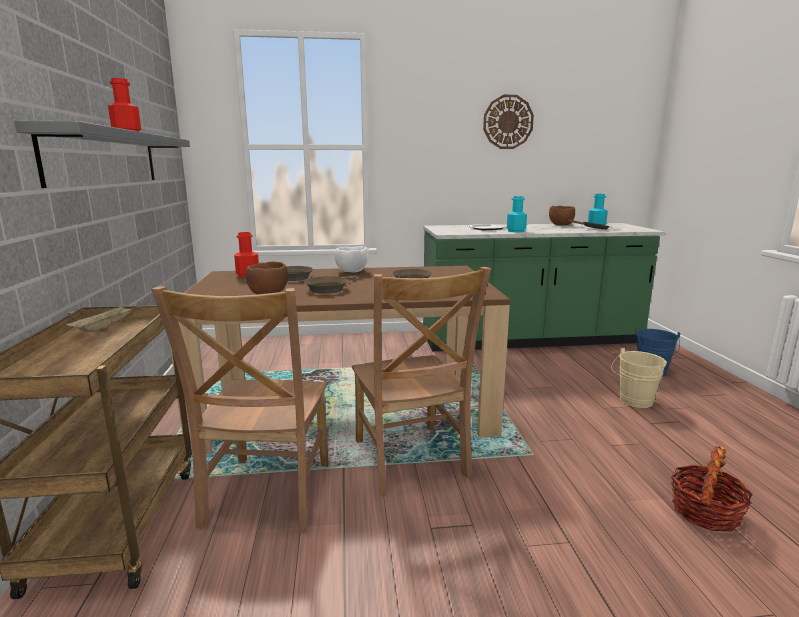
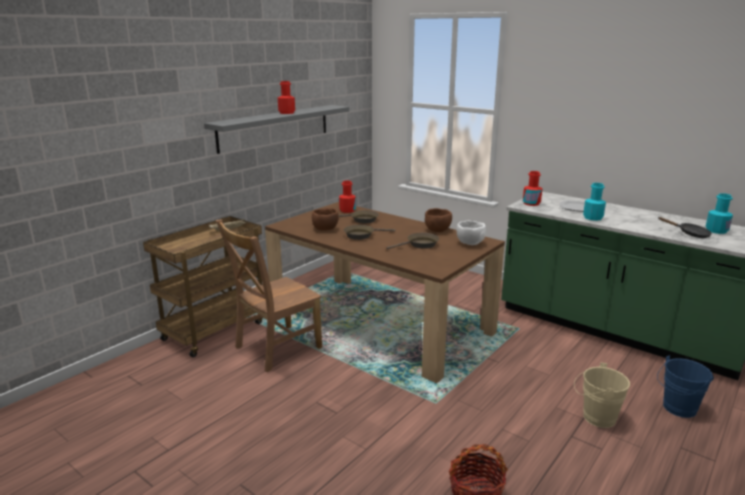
camera: 45 degrees right, 5 degrees up
white bowl [335,246,368,272] -> white bowl moved to [457,220,486,245]
brown chair [352,267,491,496] -> none
wall clock [483,95,534,149] -> none
brown bowl [549,206,575,225] -> brown bowl moved to [425,208,452,232]
none -> red bottle [523,171,543,206]

